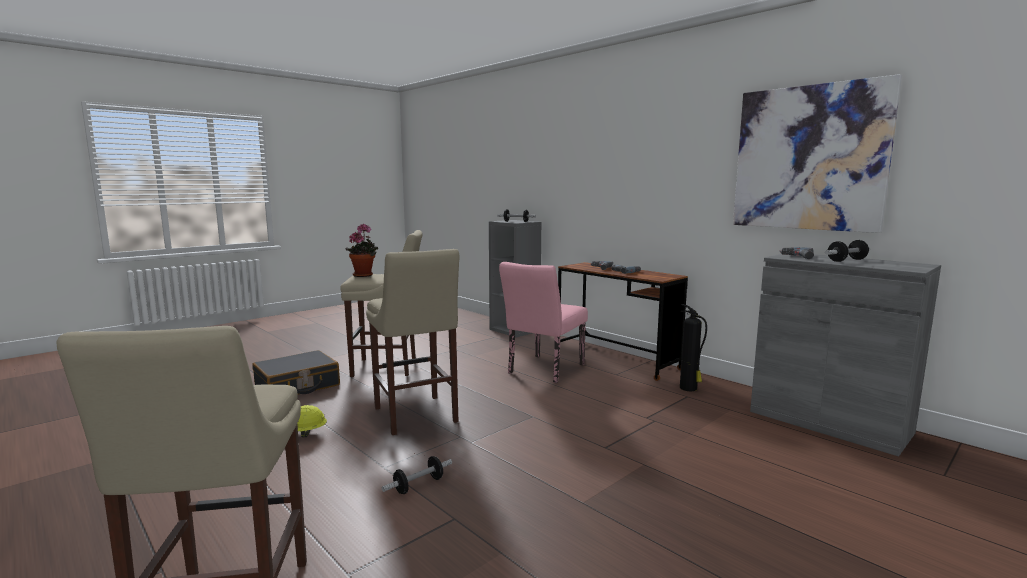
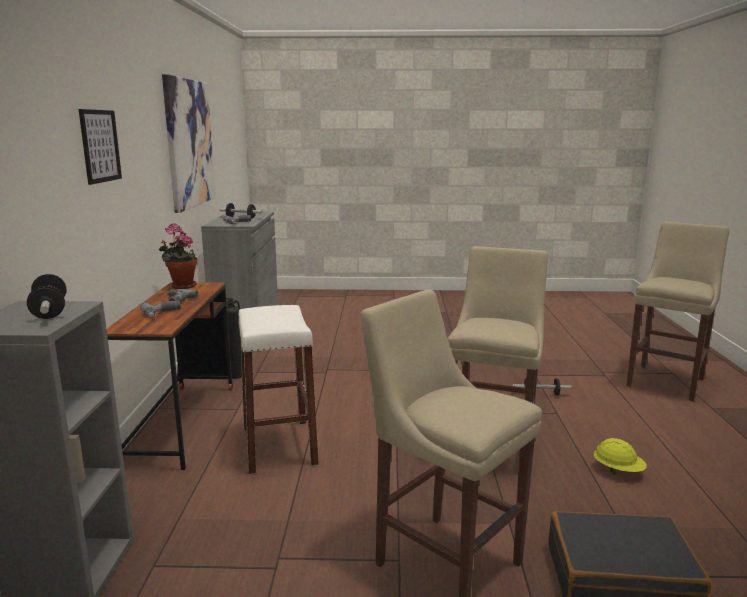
camera: 135 degrees left, 5 degrees up
potted plant [345,224,378,277] -> potted plant moved to [159,223,197,289]
pink chair [499,262,588,383] -> white stool [238,305,319,474]
none -> picture [79,109,122,185]

